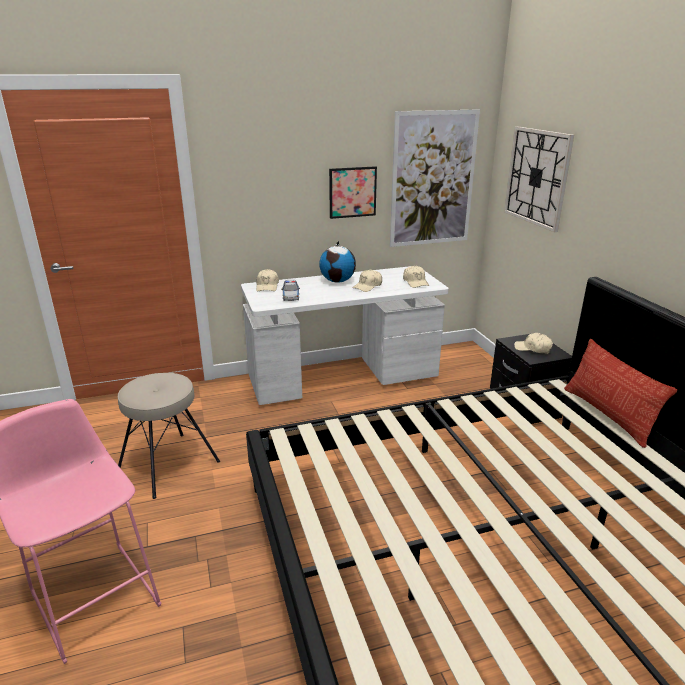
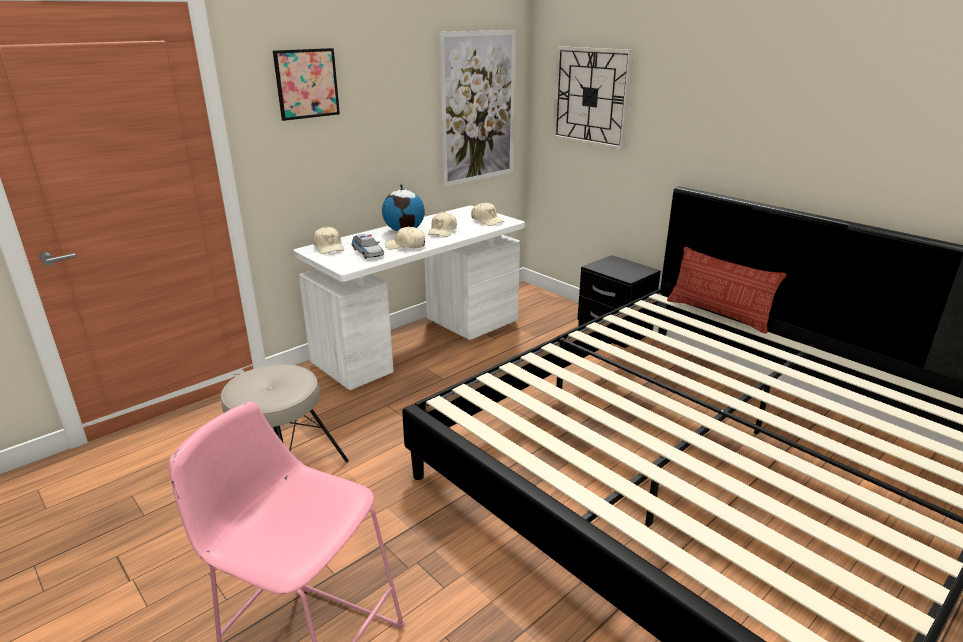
camera: 25 degrees left, 0 degrees up
picture [329,166,377,219] -> picture moved to [273,48,340,121]
beige cap [514,333,553,354] -> beige cap moved to [385,227,425,249]

